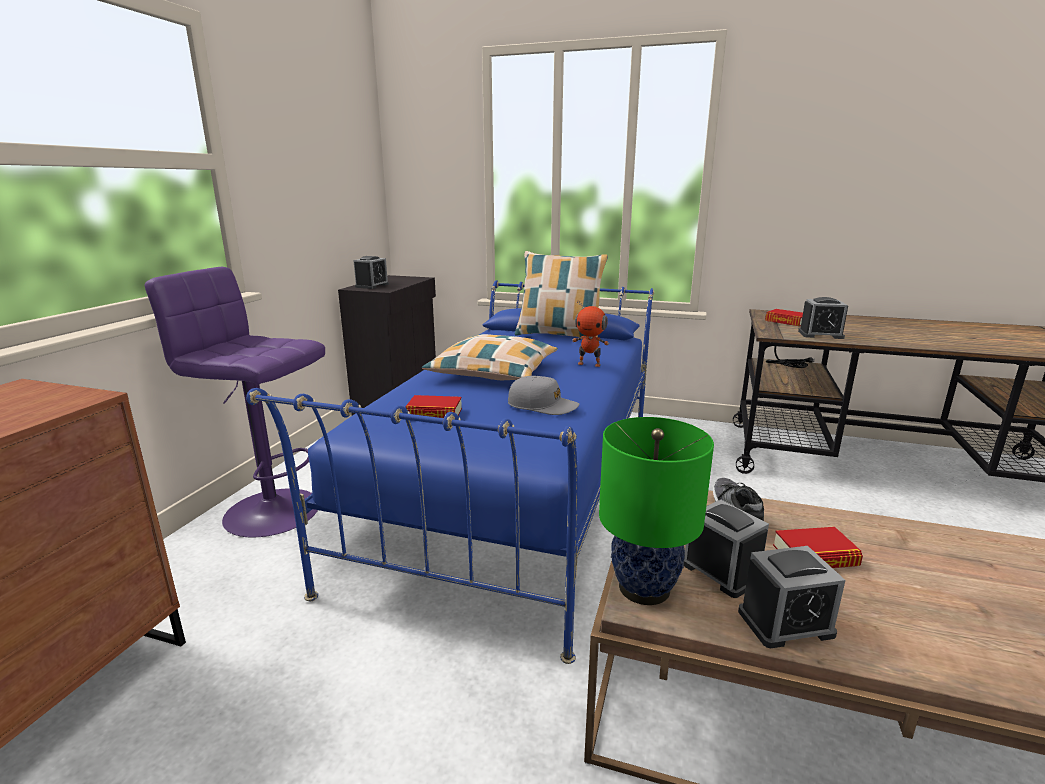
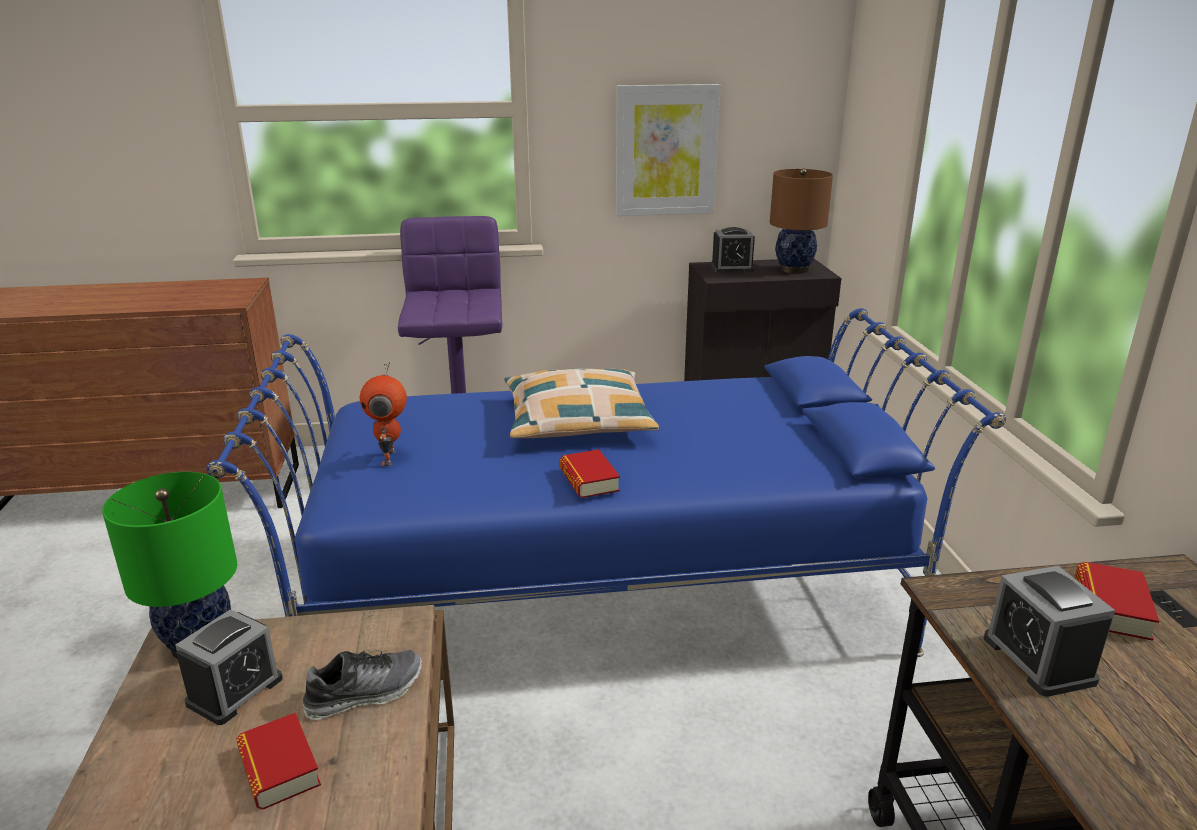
camera: 65 degrees right, 5 degrees up
book [406,395,462,418] -> book moved to [560,449,620,498]
grey cap [508,376,579,415] -> none
pillow [515,251,608,337] -> none
toy robot [572,301,609,367] -> toy robot moved to [360,362,407,466]
alarm clock [738,546,845,649] -> none
none -> picture [616,84,721,216]
none -> brown table lamp [770,168,833,274]

